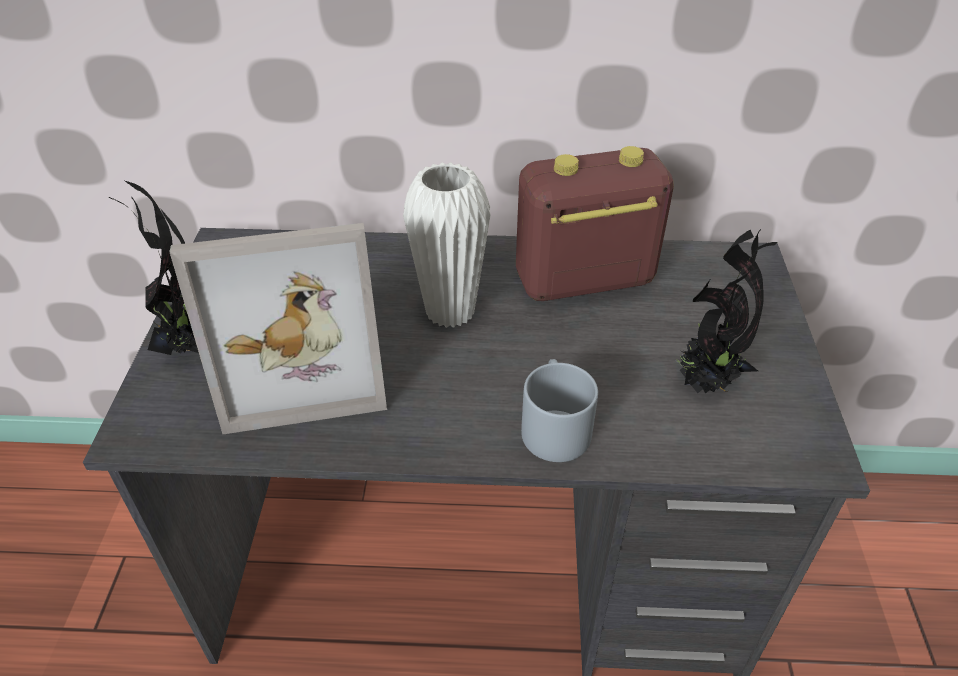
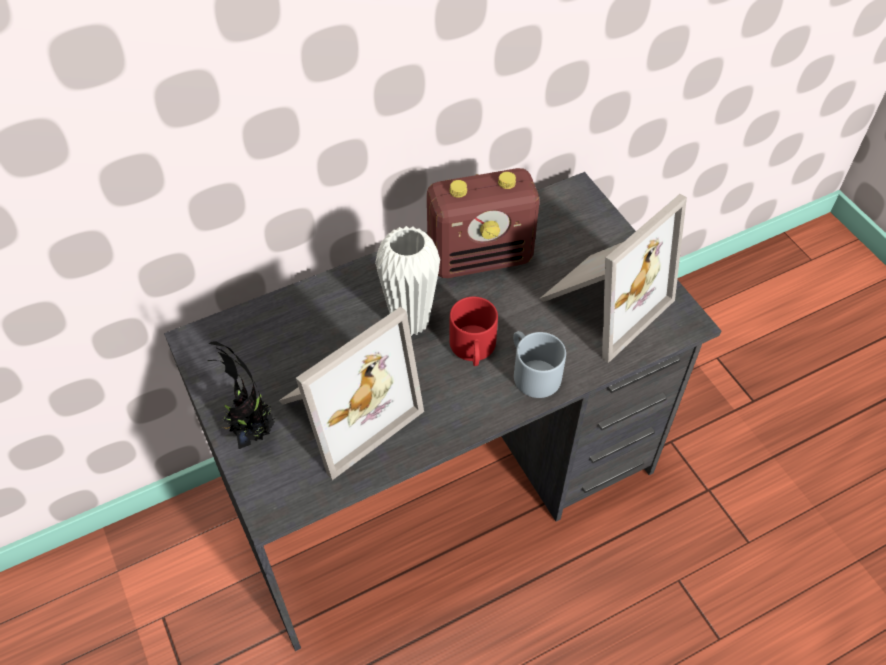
camera: 30 degrees left, 10 degrees up
radio [516,146,674,301] -> radio turned 150 degrees counterclockwise [427,168,540,278]
potted plant [679,228,777,393] -> picture frame [539,194,687,363]
none -> red mug [449,297,498,366]

